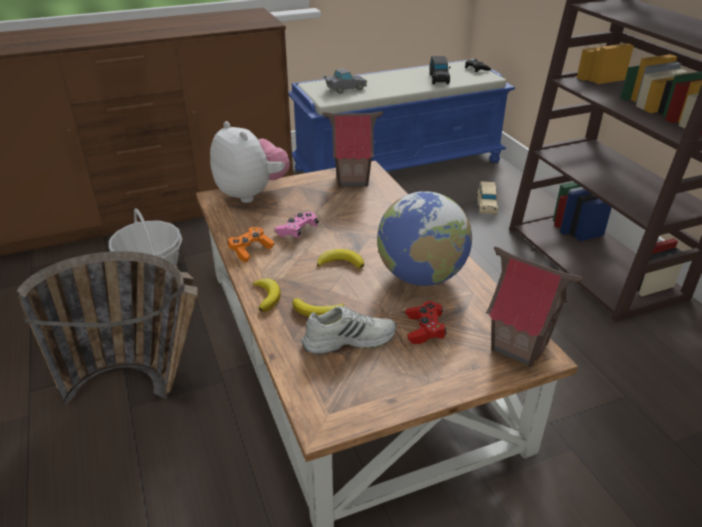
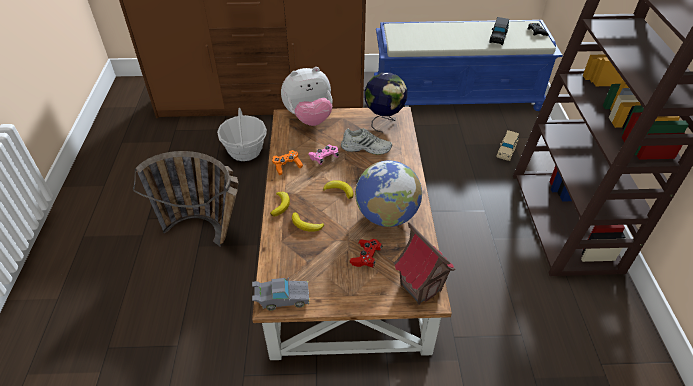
camera: 20 degrees right, 10 degrees up
plush toy [210,121,290,203] -> plush toy turned 90 degrees clockwise [281,67,333,126]
white shoe [302,306,396,355] -> white shoe moved to [341,128,392,155]
grey toy car [321,68,367,94] -> grey toy car moved to [252,277,310,311]
toy house [322,111,383,187] -> globe [364,73,407,132]

